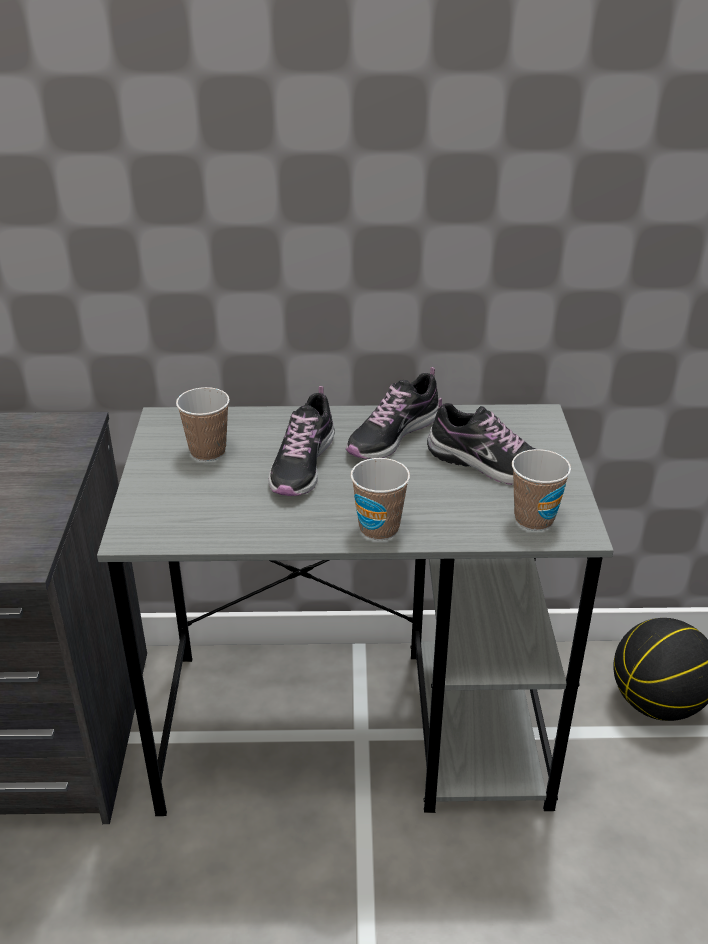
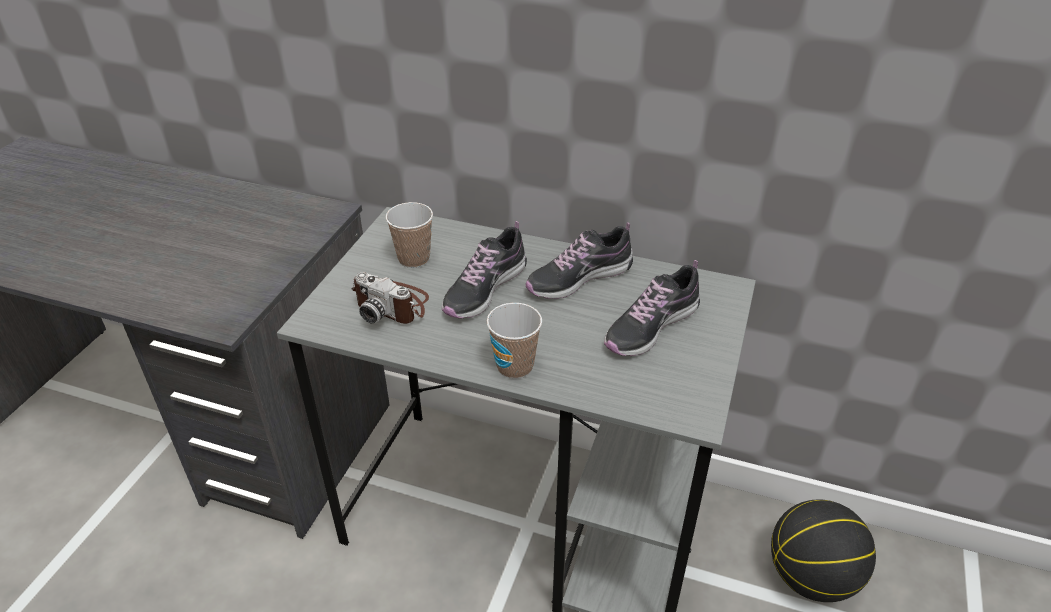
camera: 20 degrees right, 5 degrees up
shoe [427,398,536,485] -> shoe turned 90 degrees clockwise [604,260,700,356]
cup [512,449,571,531] -> none
none -> camera [351,272,429,324]

